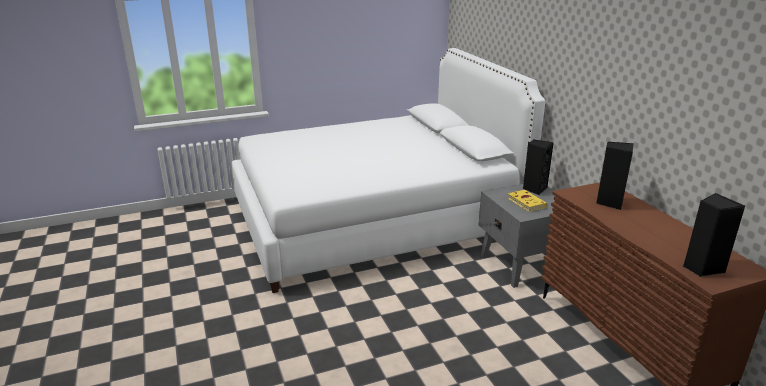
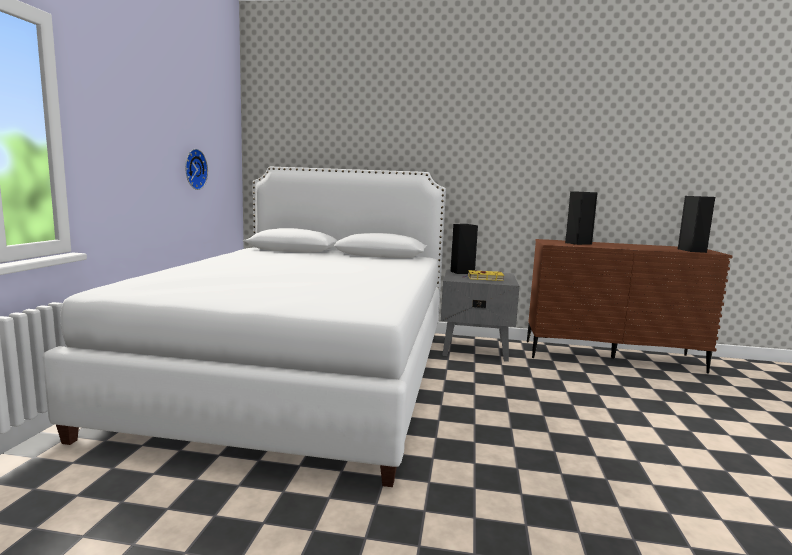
camera: 60 degrees left, 15 degrees down
none -> wall clock [185,149,208,190]

